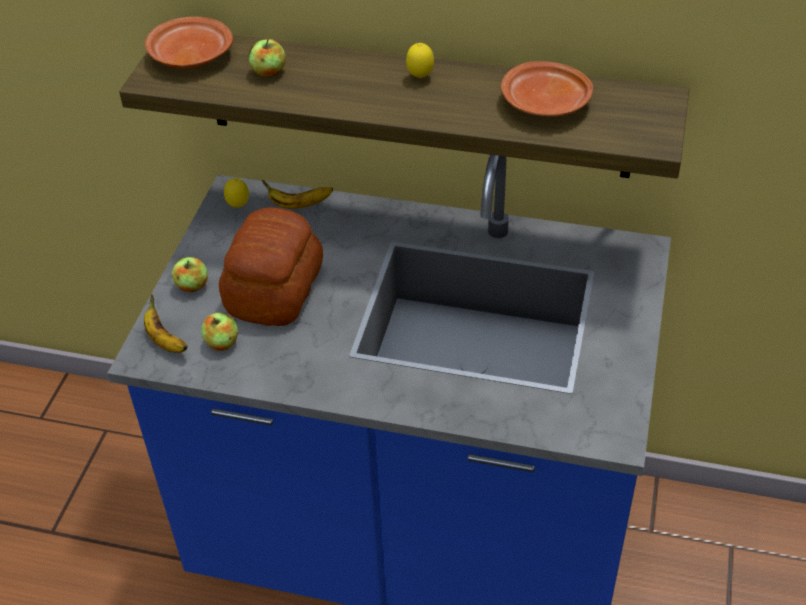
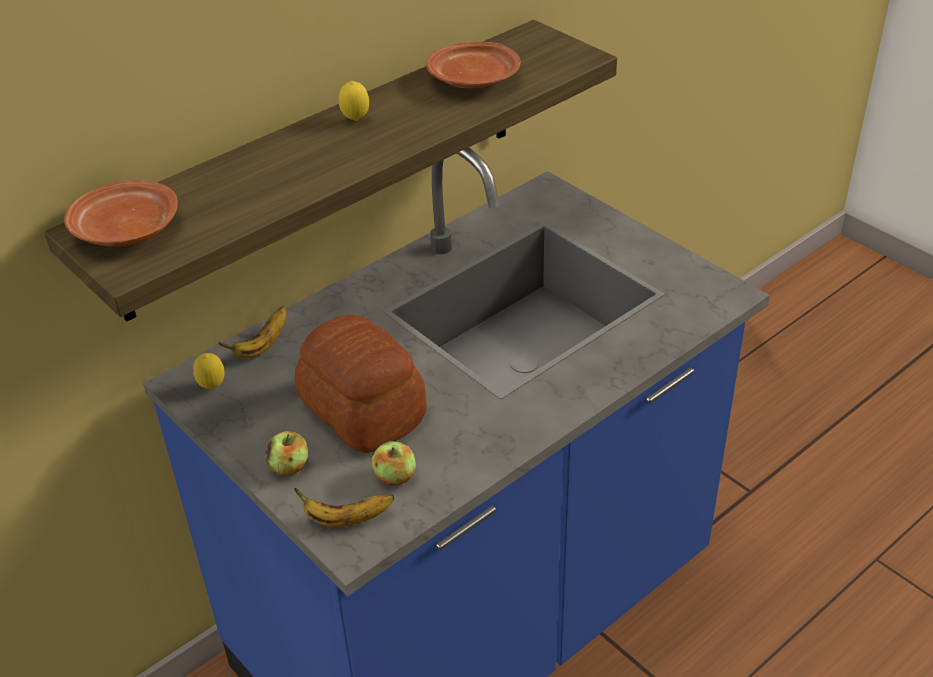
camera: 55 degrees left, 5 degrees down
apple [248,39,286,77] -> none

